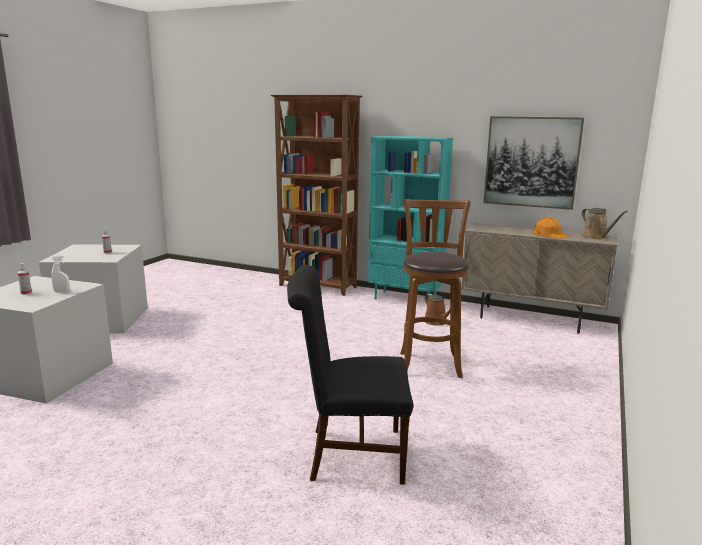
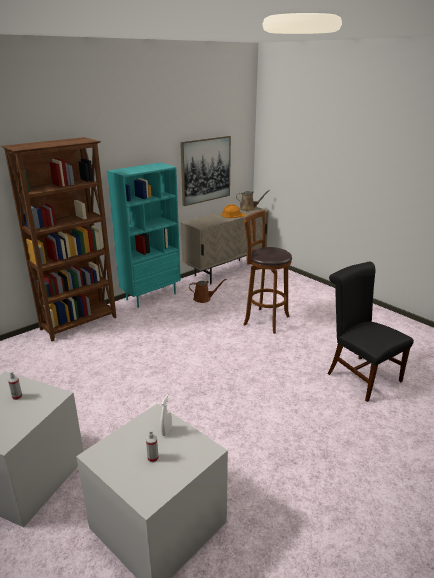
camera: 65 degrees left, 10 degrees up
black chair [287,265,413,485] -> black chair turned 120 degrees clockwise [327,261,414,402]

